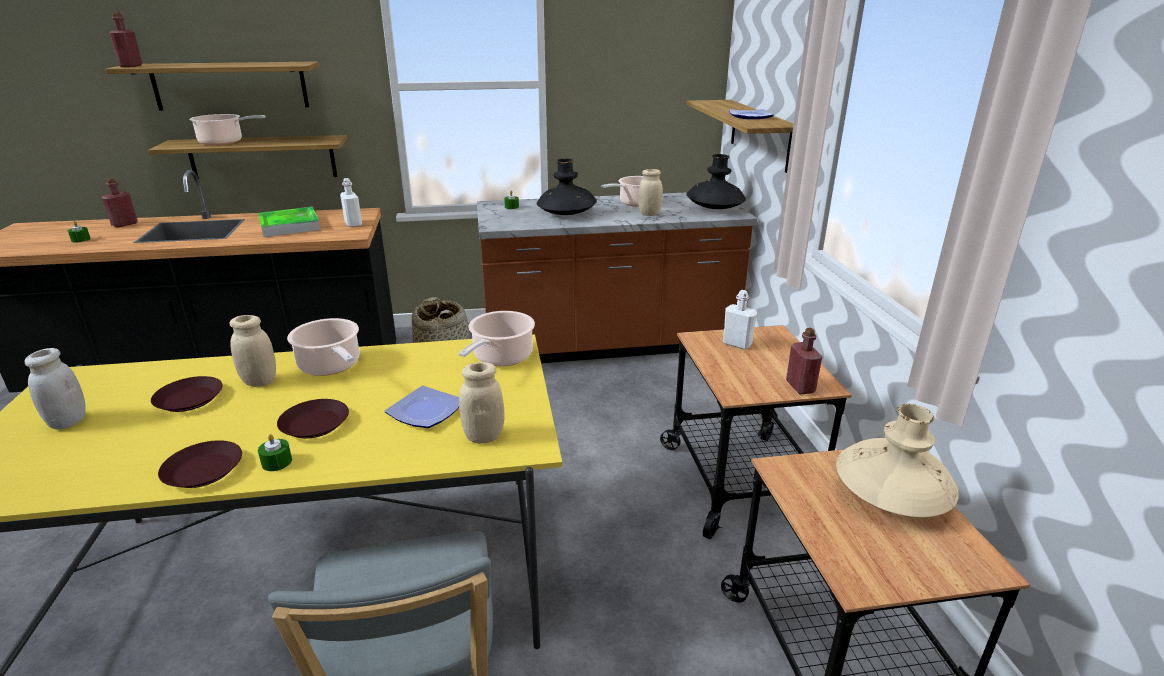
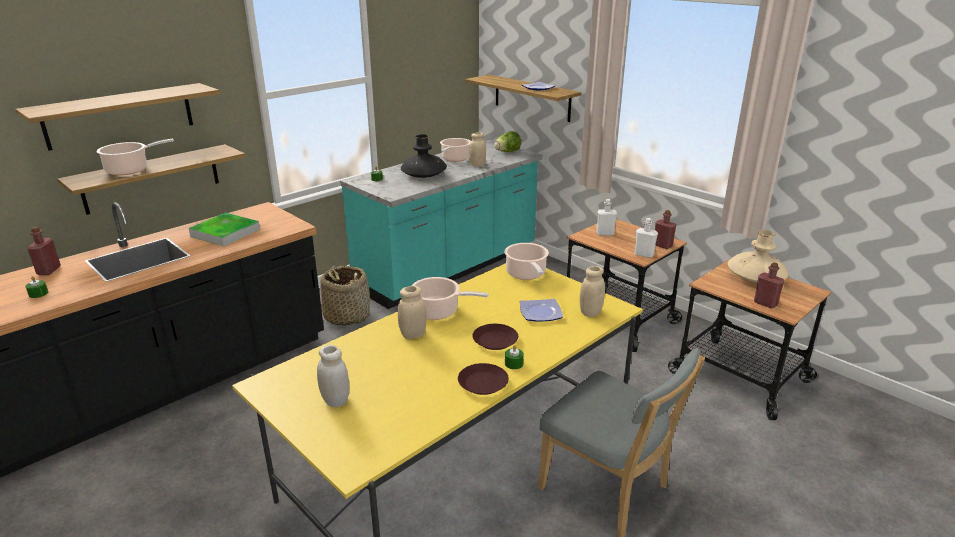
camera: 35 degrees left, 0 degrees up
red bottle [109,12,143,67] -> red bottle moved to [754,262,784,309]
brown plate [151,376,223,412] -> none
white bottle [340,178,362,227] -> white bottle moved to [634,218,658,258]
brown counter [477,192,758,363] -> turquoise counter [340,140,542,309]
black vase [686,154,746,209] -> lettuce [494,131,521,152]

